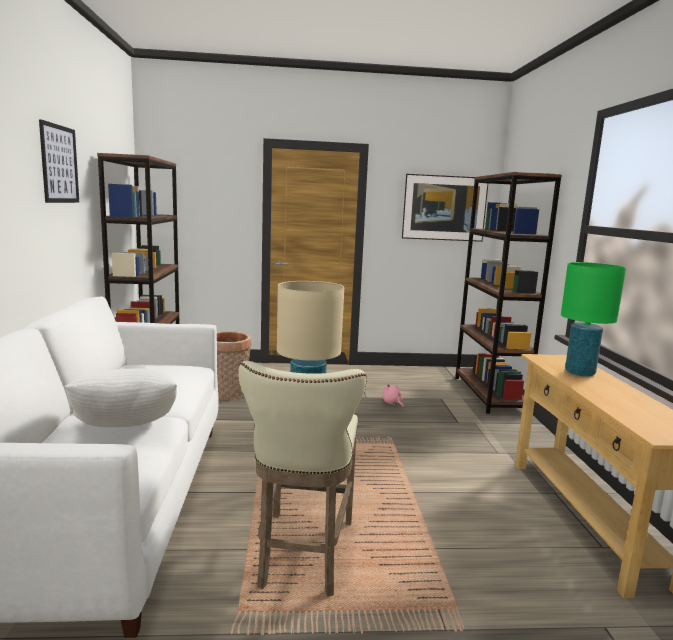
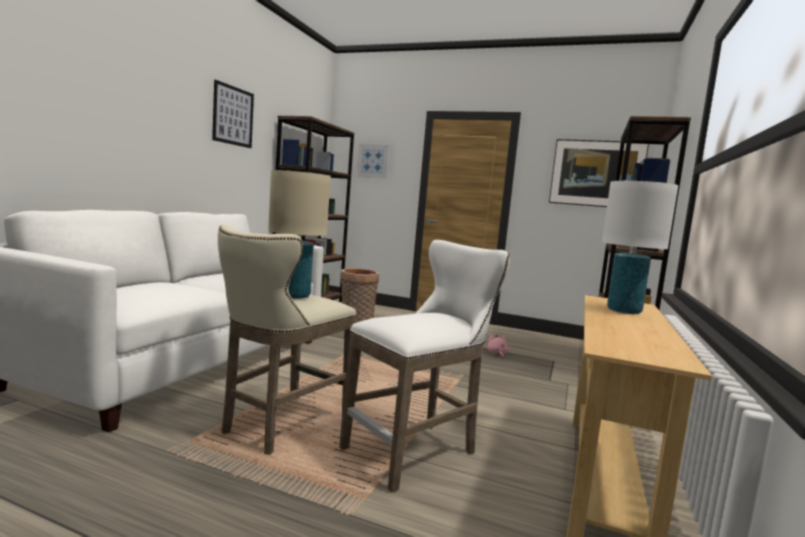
camera: 25 degrees right, 5 degrees down
white pillow [64,368,177,427] -> none
green table lamp [561,262,626,377] -> white table lamp [602,181,678,314]
none -> white stool [339,240,510,492]
none -> picture [357,144,390,178]

